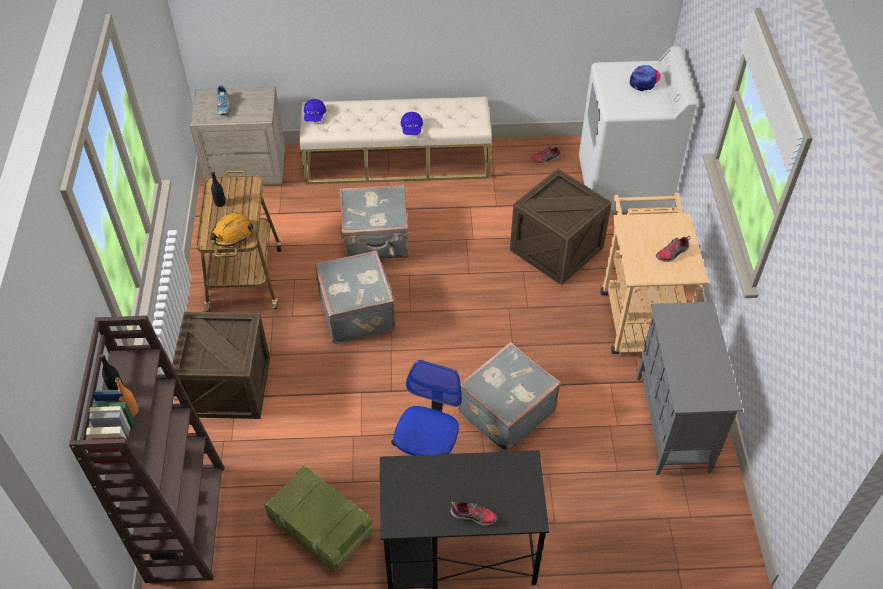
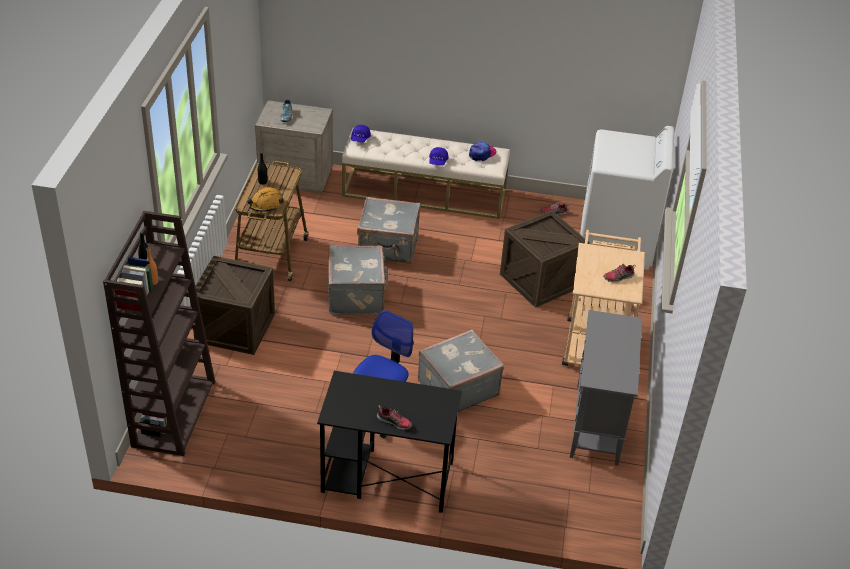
camera: 10 degrees right, 10 degrees down
crate [264,465,373,573] -> none
cap [630,65,660,91] -> cap moved to [469,142,496,161]

